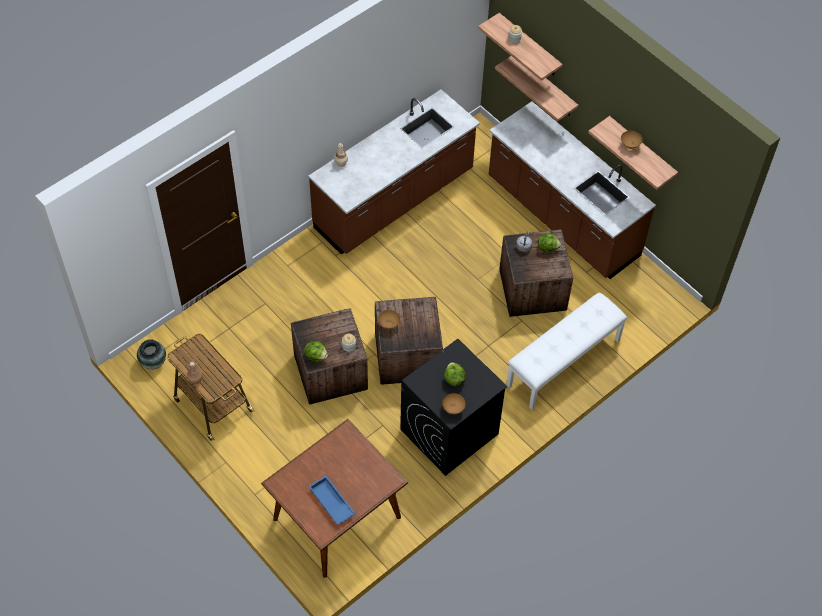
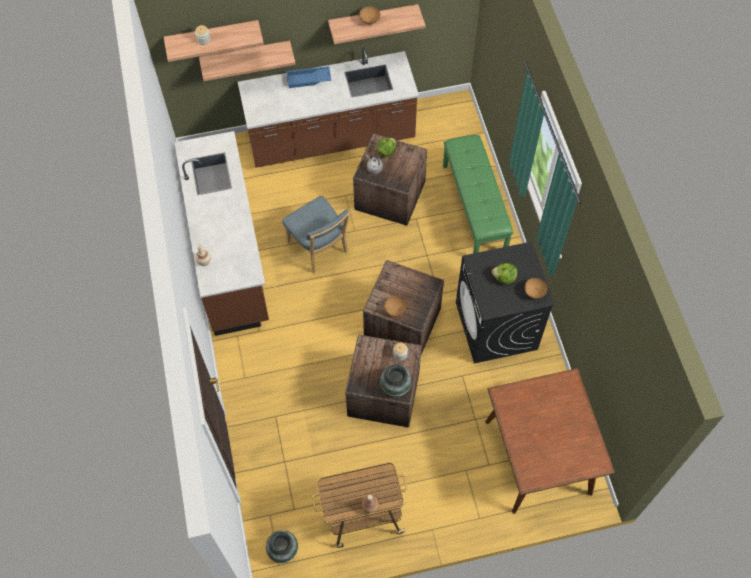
camera: 60 degrees left, 5 degrees up
lettuce [304,341,328,362] -> vase [380,365,412,397]
blue tray [309,476,355,525] -> blue tray moved to [286,66,331,88]
white bench [506,293,627,410] -> green bench [443,135,513,253]
none -> blue chair [282,196,350,273]

